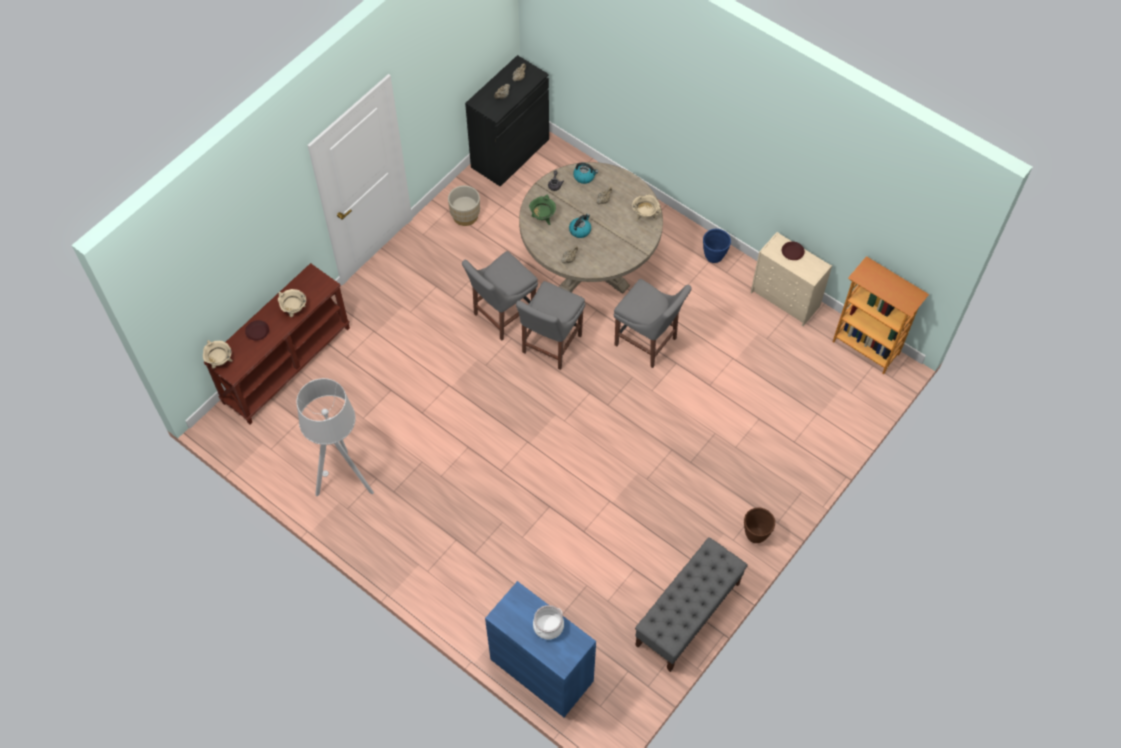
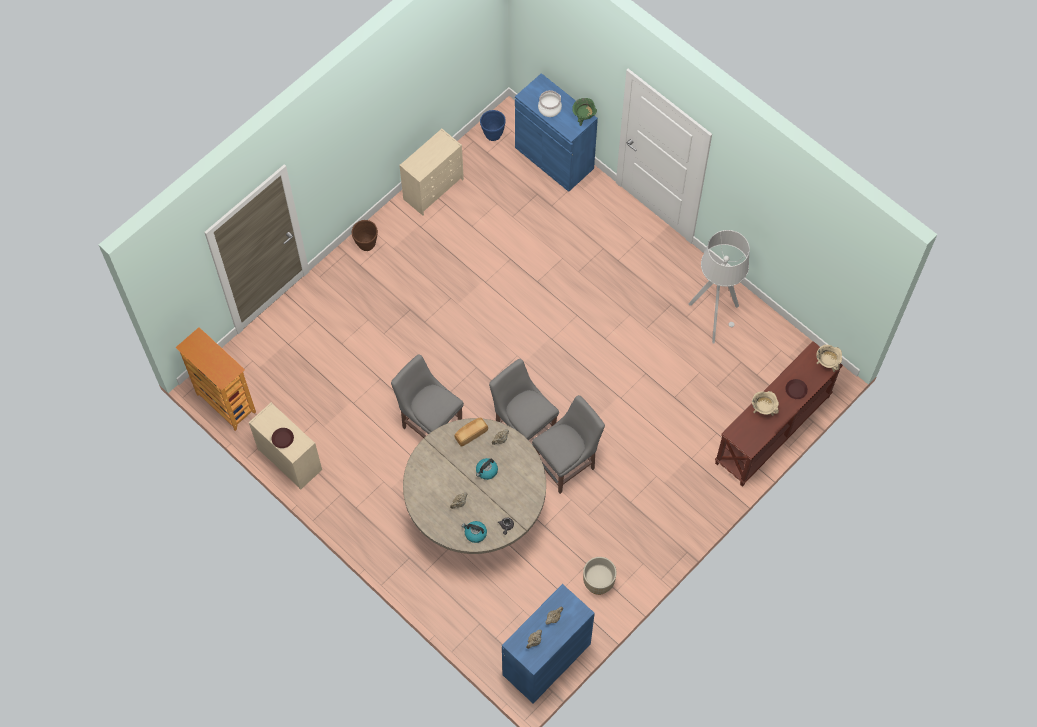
camera: 175 degrees left, 5 degrees up
black cabinet [465,55,549,187] -> blue cabinet [502,584,595,703]
grey chair [516,281,585,370] -> grey chair turned 75 degrees counterclockwise [489,359,559,445]
green cooking pot [529,195,556,225] -> green cooking pot moved to [572,98,597,126]
beige cooking pot [632,195,661,221] -> none
grey bench [635,537,748,672] -> beige dresser [399,128,464,216]
blue planter [703,229,731,263] -> blue planter moved to [480,110,506,141]
none -> bread [454,418,488,446]

